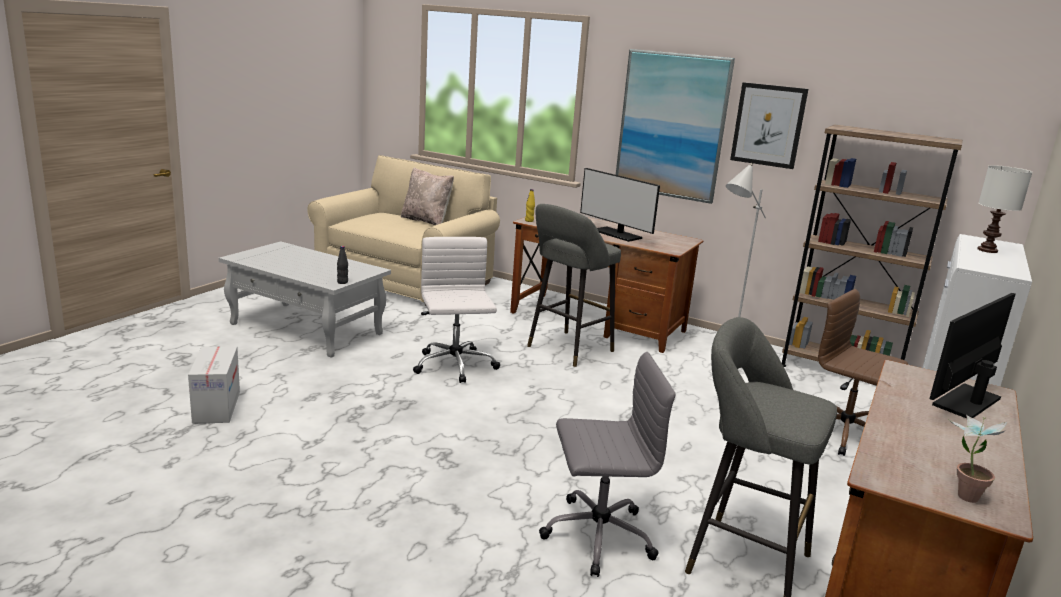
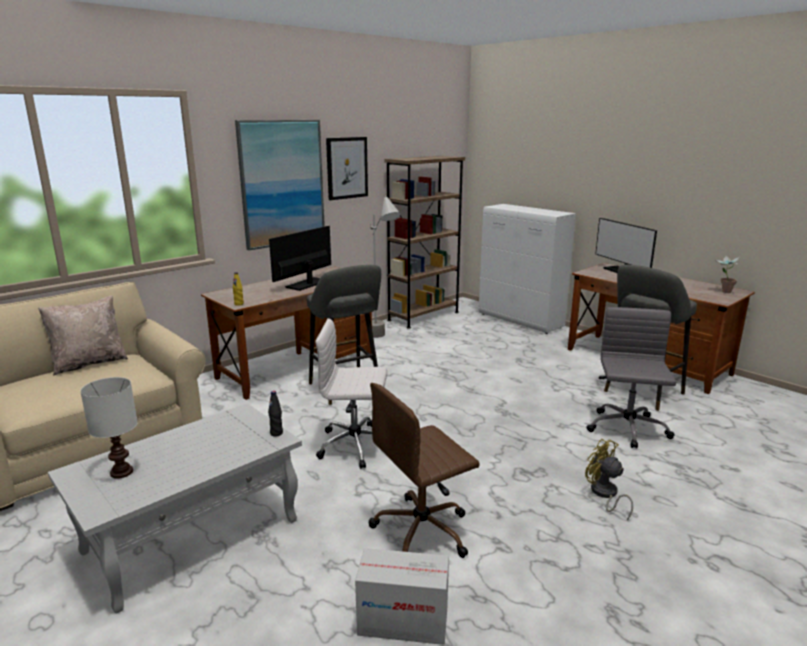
camera: 70 degrees left, 0 degrees up
monitor [580,168,660,242] -> monitor turned 150 degrees clockwise [269,226,331,291]
brown office chair [818,289,908,456] -> brown office chair moved to [368,383,479,558]
white table lamp [977,165,1033,253] -> white table lamp moved to [80,377,138,479]
none -> yellow fan [585,439,633,520]

